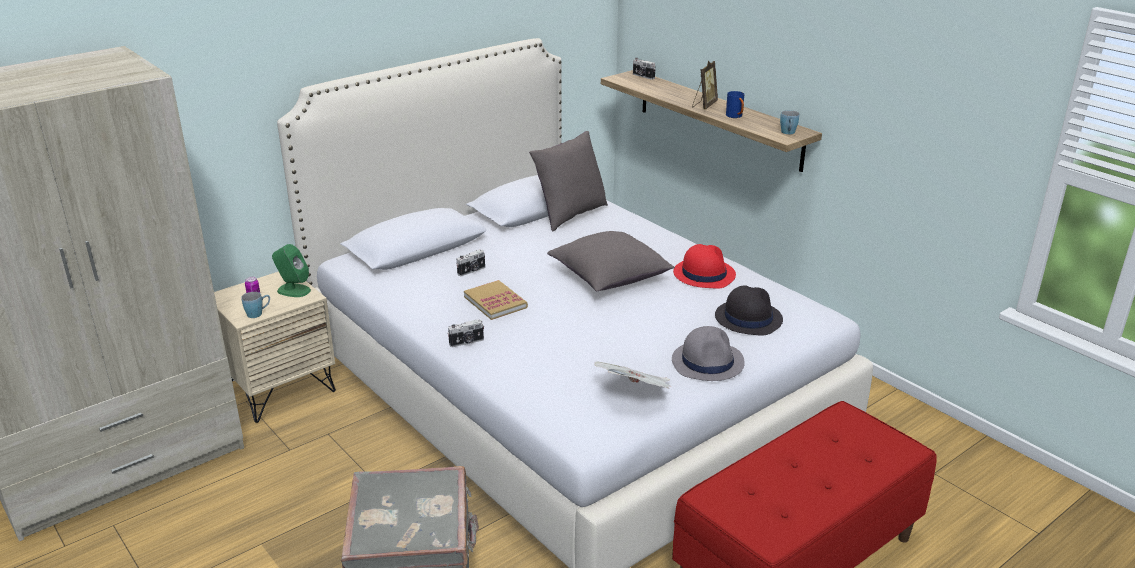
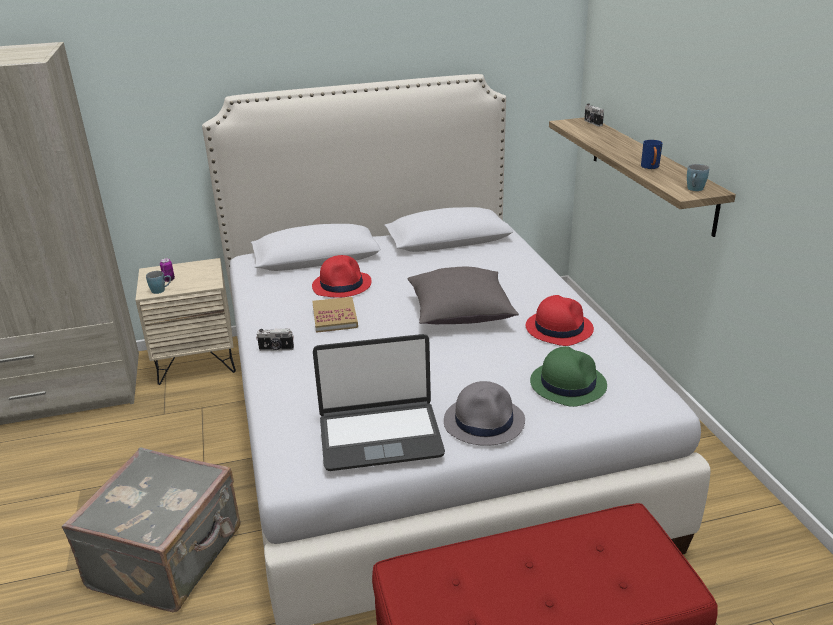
camera: 25 degrees right, 0 degrees up
green speaker [272,244,311,297] -> none
camera [457,249,485,276] -> red hat [312,255,371,298]
grey pillow [529,131,608,232] -> none
newspaper [594,361,671,389] -> laptop [313,334,445,471]
picture frame [692,60,718,110] -> none
black hat [715,286,783,336] -> green hat [530,346,607,407]

